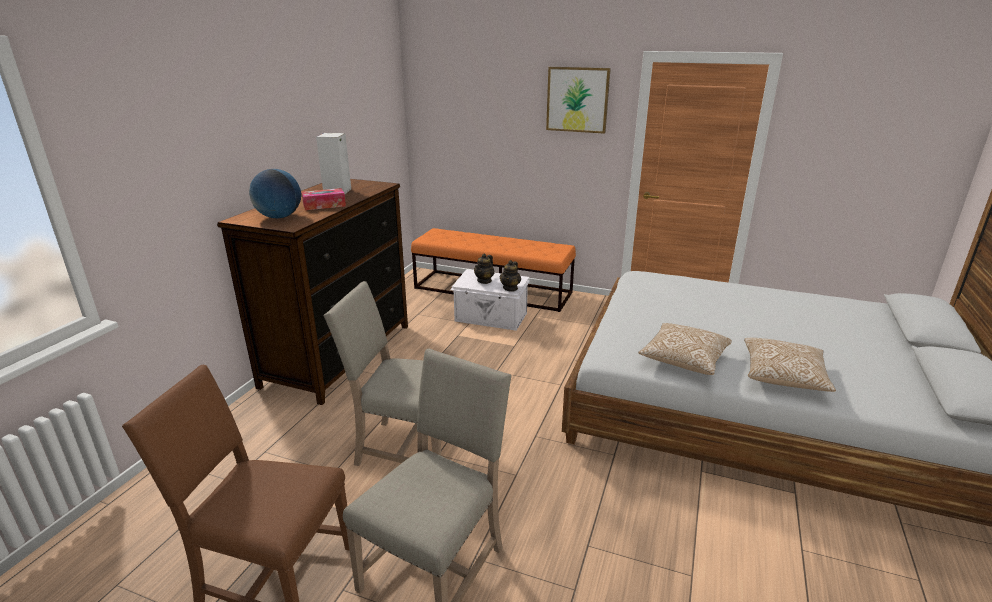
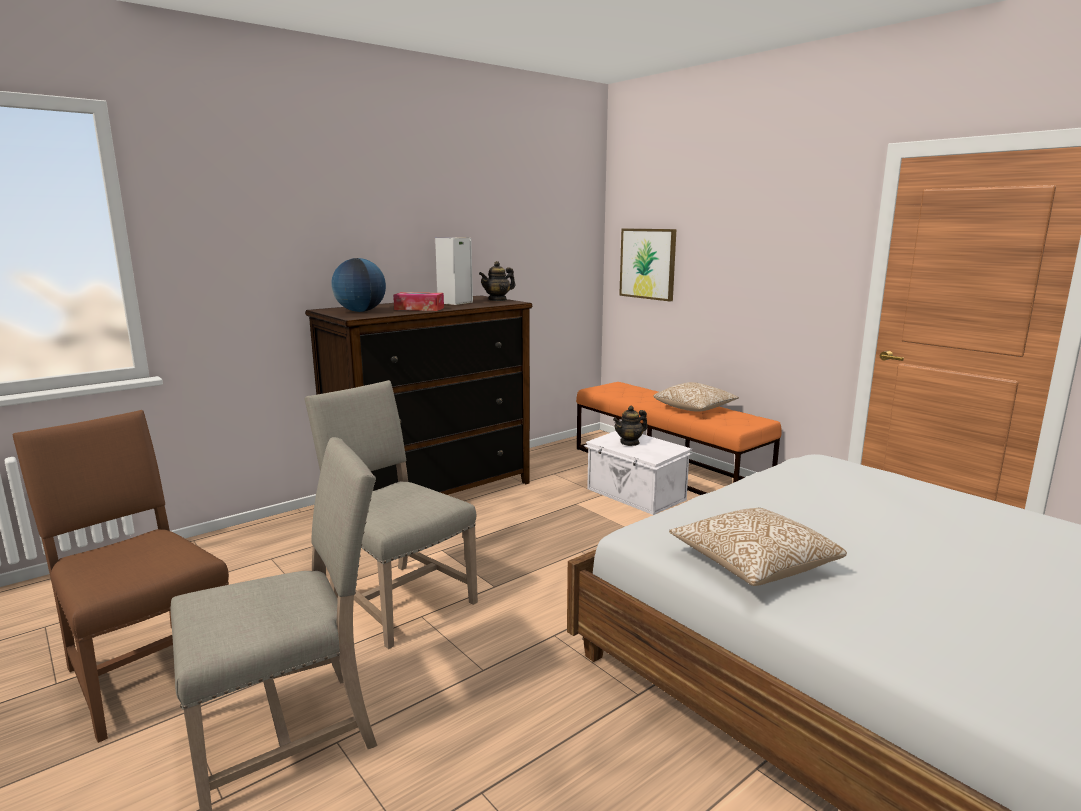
camera: 30 degrees right, 10 degrees down
teapot [500,260,521,292] -> teapot moved to [479,261,515,301]
picture [546,67,611,134] -> picture moved to [619,229,676,301]
pillow [744,338,836,392] -> pillow moved to [653,382,739,412]

